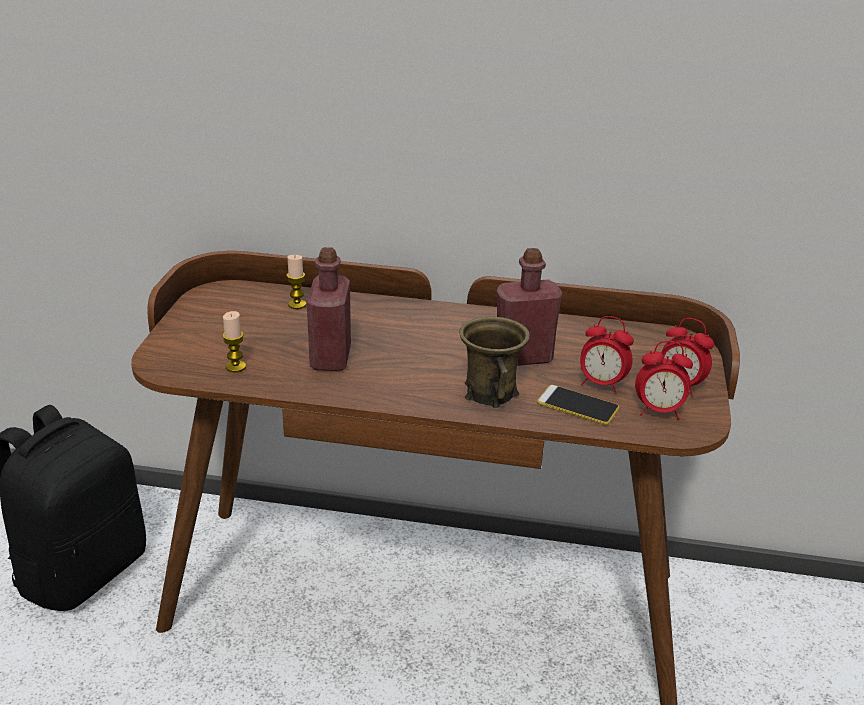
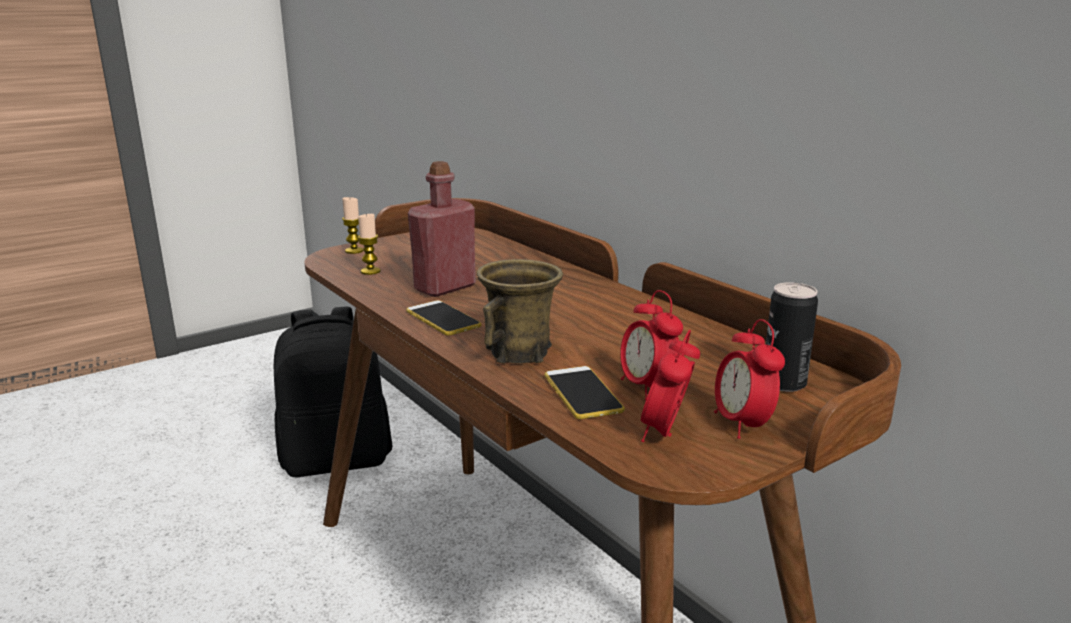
camera: 45 degrees right, 10 degrees down
candle [286,255,306,309] -> candle moved to [342,197,364,254]
red bottle [497,248,562,366] -> none
alarm clock [635,341,693,420] -> alarm clock turned 60 degrees clockwise [641,330,700,442]
none -> phone [406,300,482,335]
none -> can [766,282,818,392]

